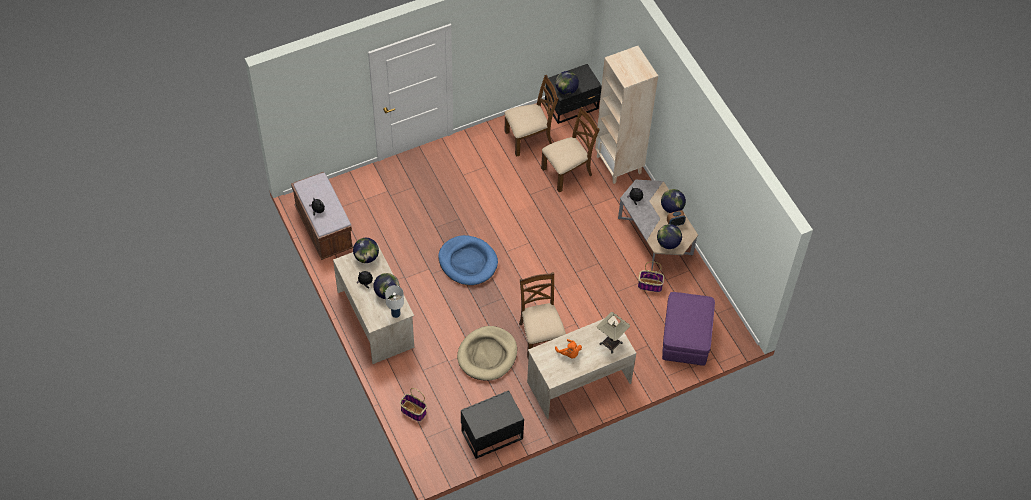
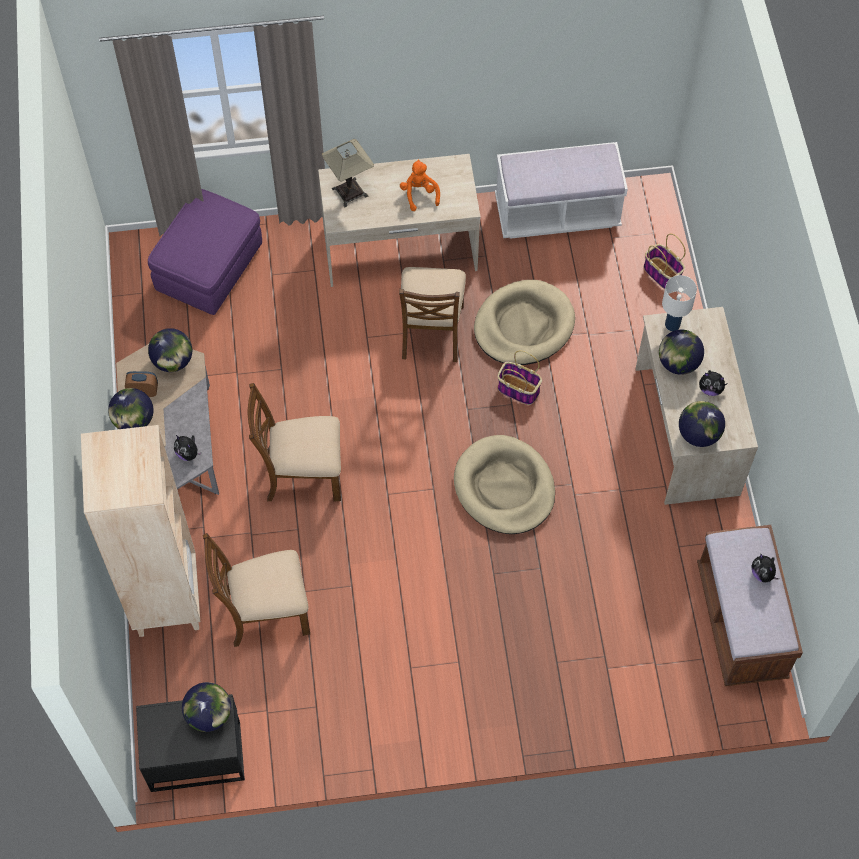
camera: 160 degrees left, 5 degrees up
blue dog bed [438,235,498,285] -> beige dog bed [454,435,555,534]
black nightstand [461,390,524,459] -> white bench [495,142,628,239]
brown chair [504,75,559,157] -> brown chair moved to [248,383,341,501]
basket [638,261,664,292] -> basket moved to [498,351,542,405]

